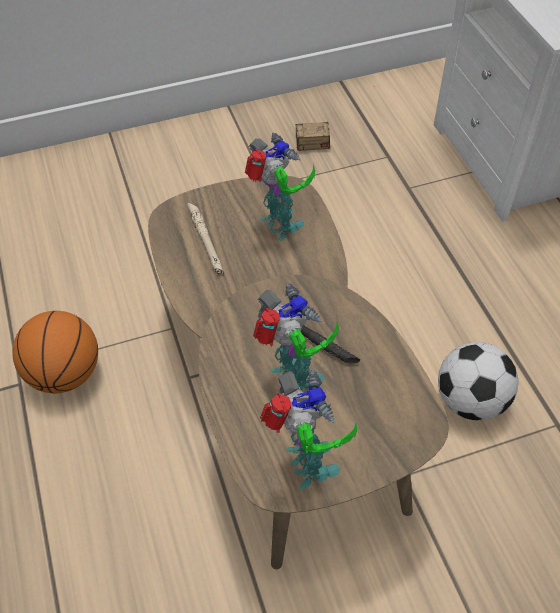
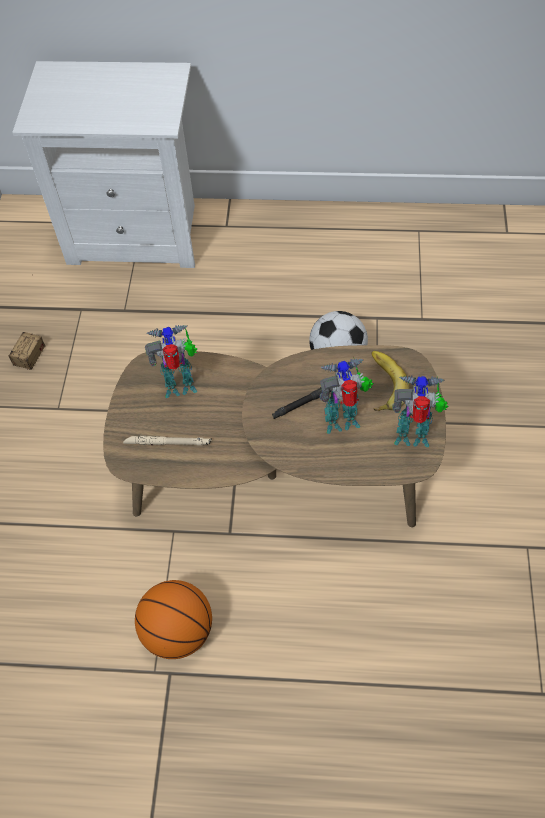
camera: 65 degrees left, 5 degrees up
none -> banana [371,351,410,411]

